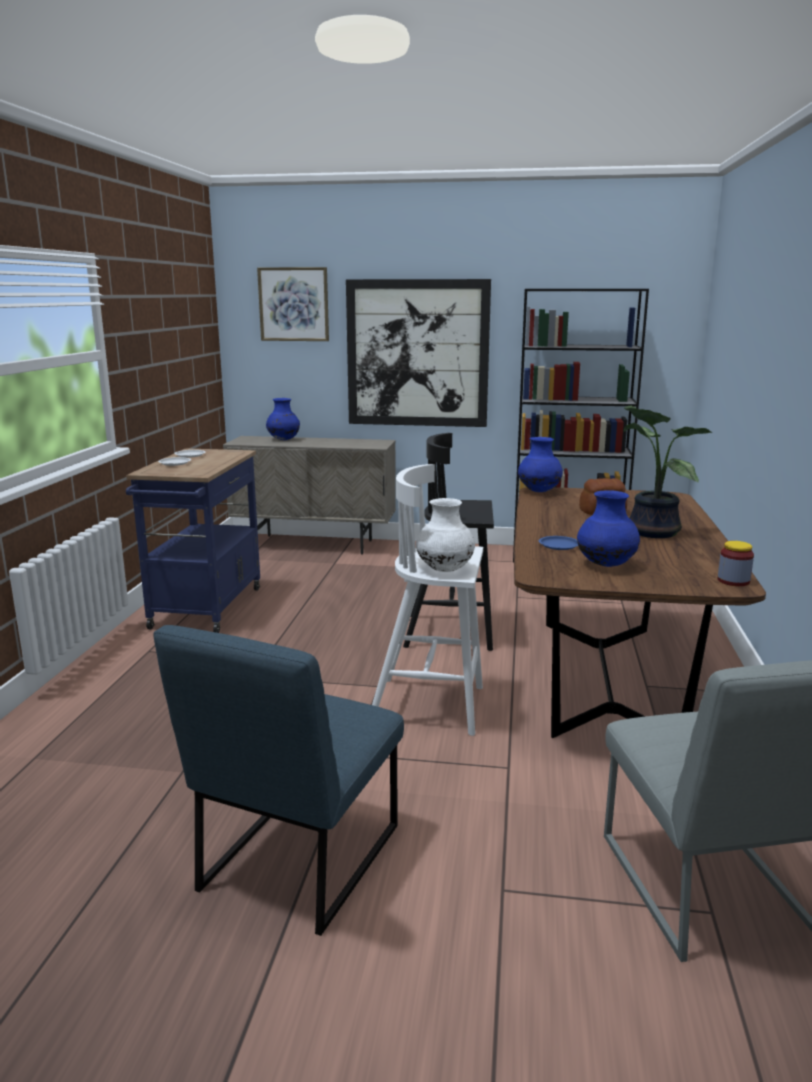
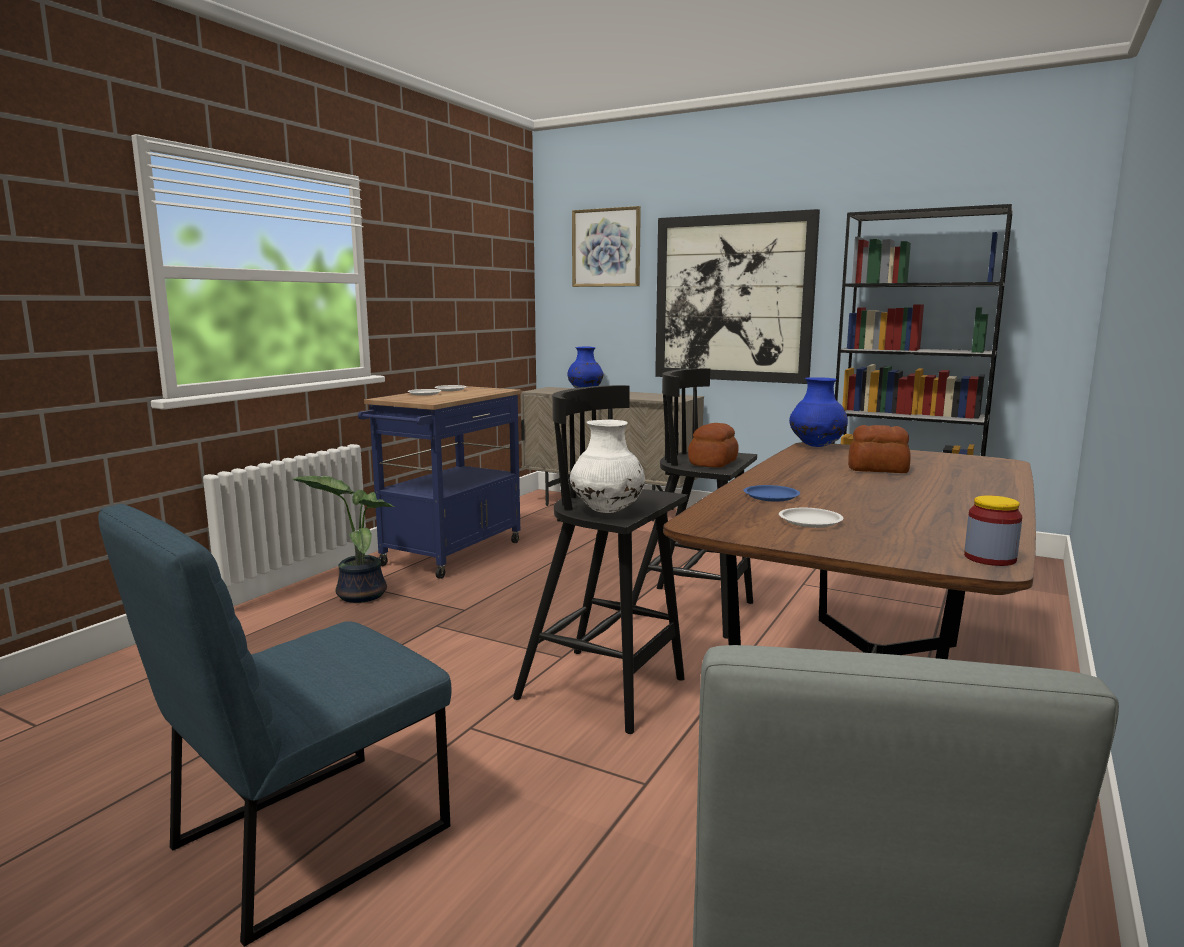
camera: 20 degrees right, 5 degrees down
white stool [372,464,483,736] -> black stool [513,385,687,734]
blue vase [577,491,640,567] -> white plate [779,508,843,528]
potted plant [624,406,712,538] -> potted plant moved to [292,476,394,603]
none -> bread [688,423,739,468]

